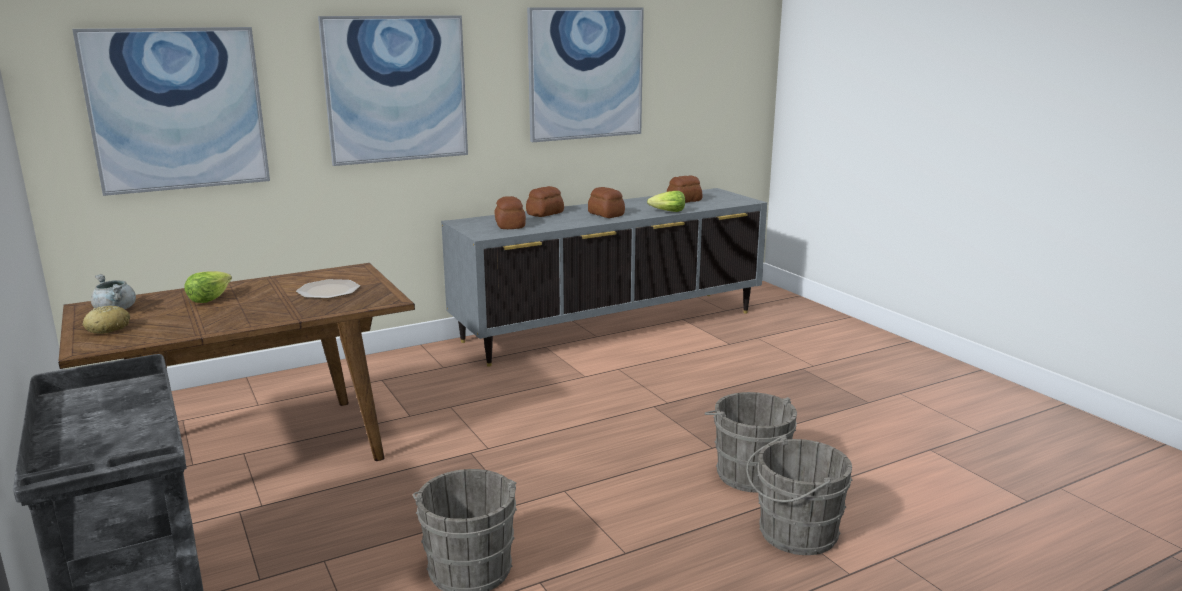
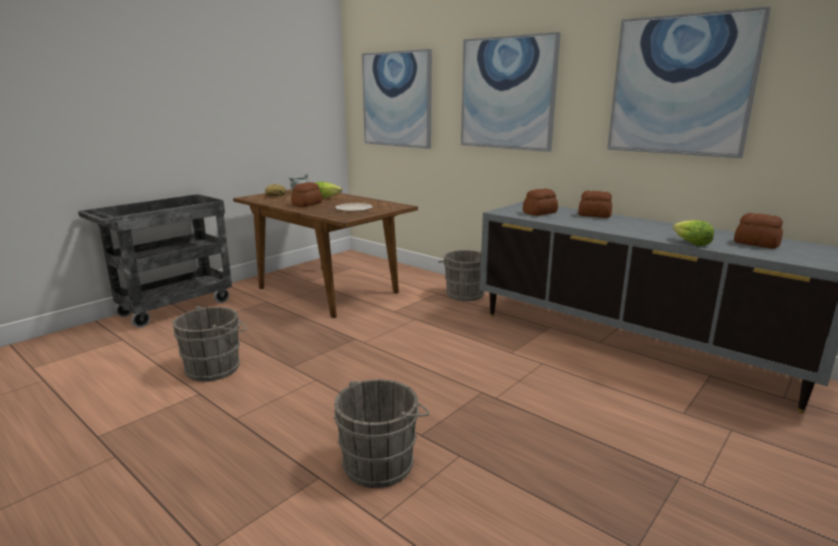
camera: 70 degrees right, 0 degrees up
bread [588,187,625,218] -> bread moved to [291,182,322,207]
grey bucket [746,435,852,555] -> grey bucket moved to [438,250,485,301]

